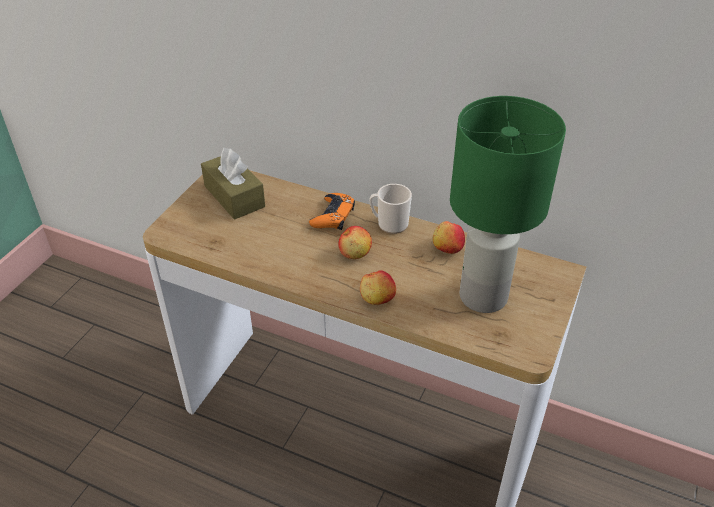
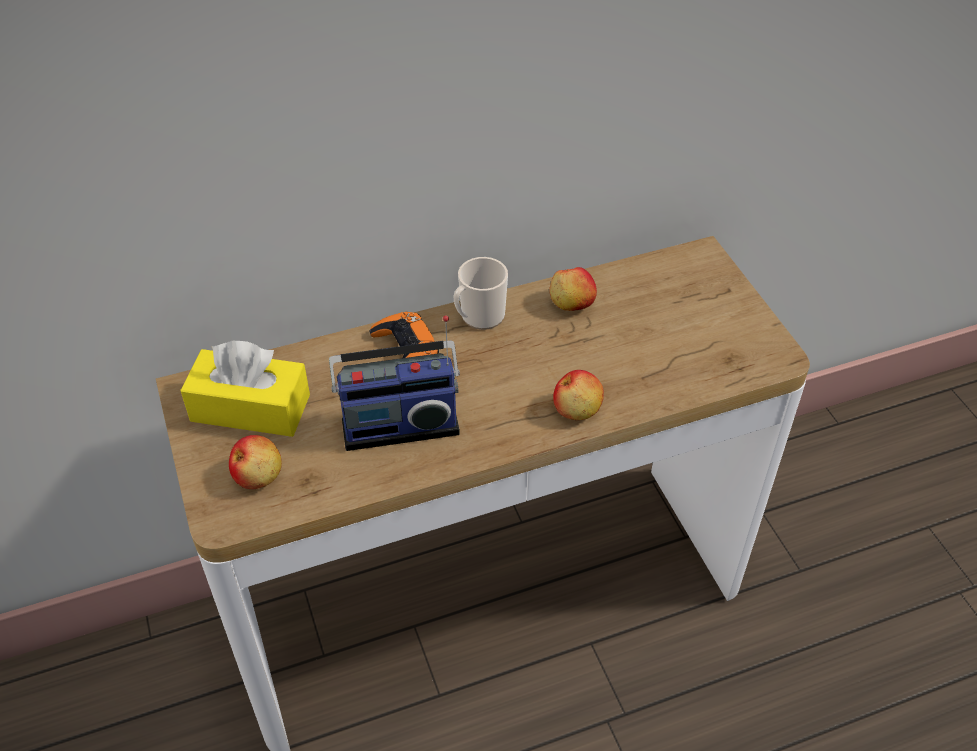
camera: 45 degrees left, 5 degrees up
brown tissue box [201,148,265,220] -> yellow tissue box [180,341,310,437]
apple [339,226,372,259] -> apple moved to [229,435,282,489]
green table lamp [450,96,566,313] -> none
none -> radio [329,315,460,451]

